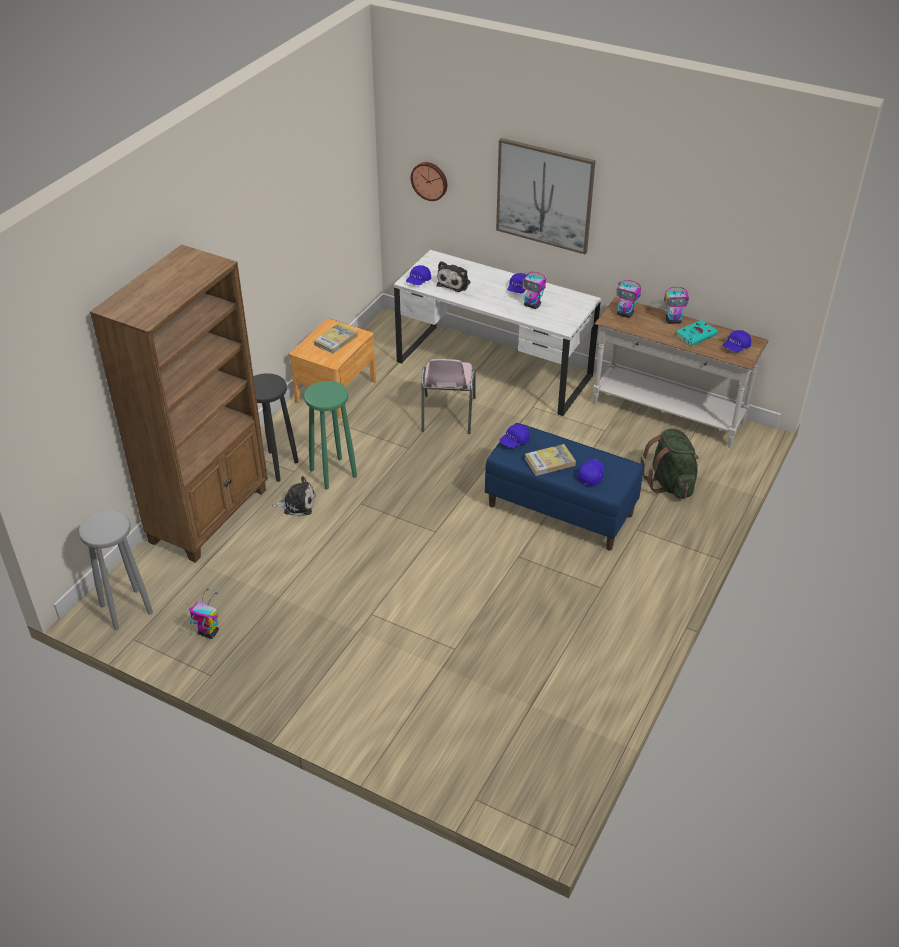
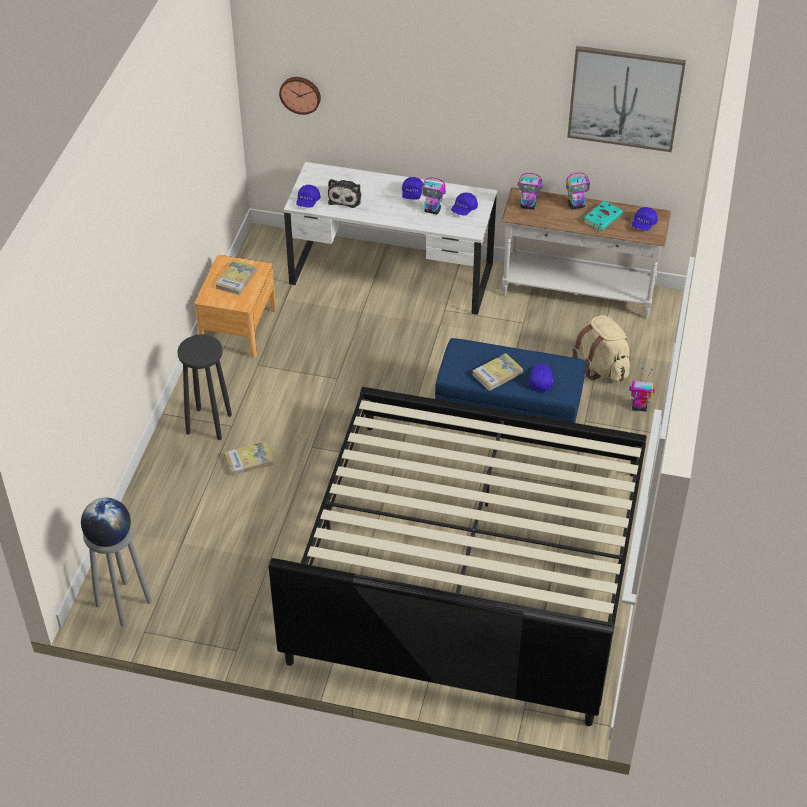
camera: 15 degrees left, 5 degrees up
brown bookcase [90,244,268,563] -> none
toy robot [189,588,219,639] -> toy robot moved to [629,367,655,412]
plush toy [272,476,316,516] -> book [225,442,273,476]
green stool [304,381,357,489] -> none
pink chair [421,359,476,434] -> none
picture [496,138,596,254] -> picture moved to [567,46,686,152]
blue cap [499,424,530,448] -> blue cap moved to [451,192,478,216]
green backpack [640,429,699,499] -> beige backpack [572,315,630,382]
none -> globe [81,498,131,547]
none -> bed [269,387,647,726]

